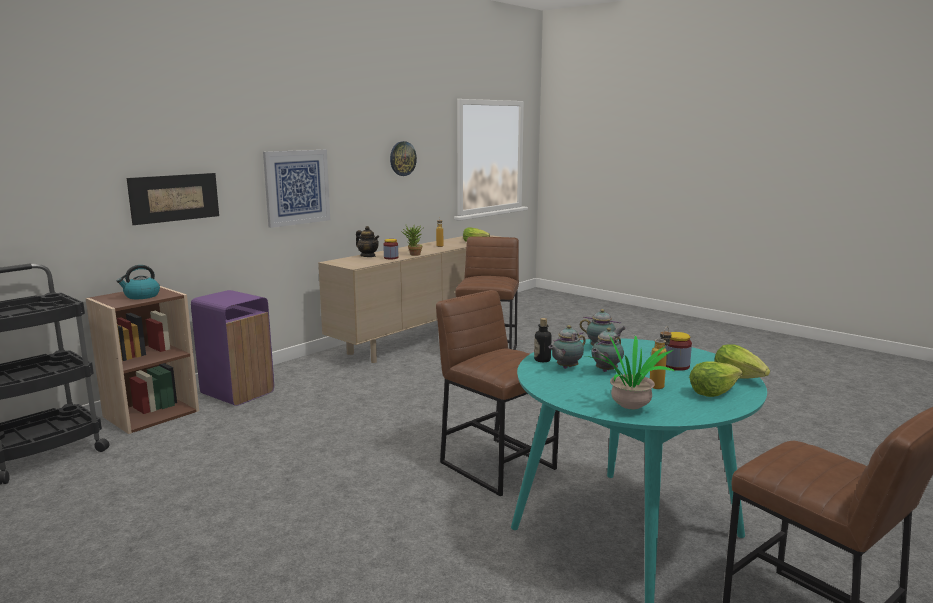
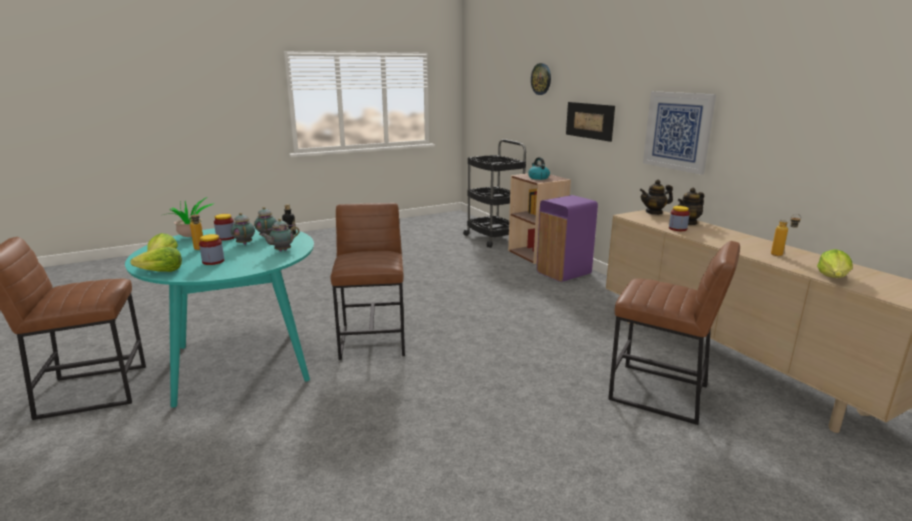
camera: 110 degrees right, 5 degrees up
wall clock [390,141,417,176] -> wall clock moved to [531,63,551,95]
potted plant [401,225,422,256] -> none
brown chair [436,290,560,496] -> brown chair turned 75 degrees counterclockwise [331,203,405,360]
none -> jar [214,214,234,241]
none -> teapot [640,179,673,215]

